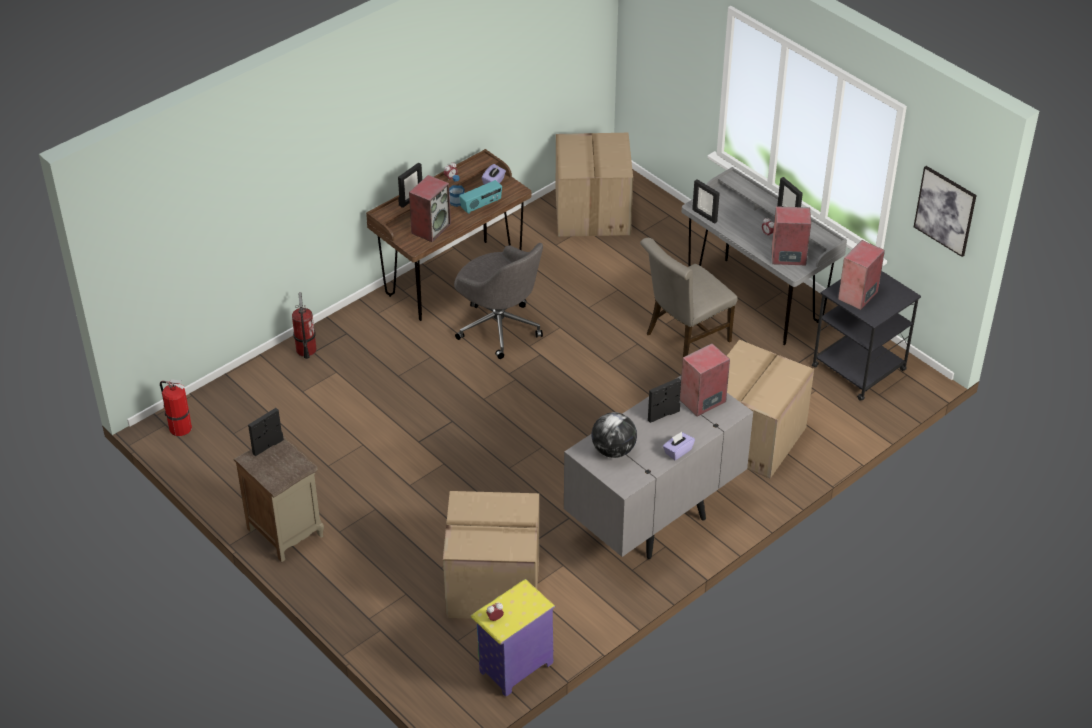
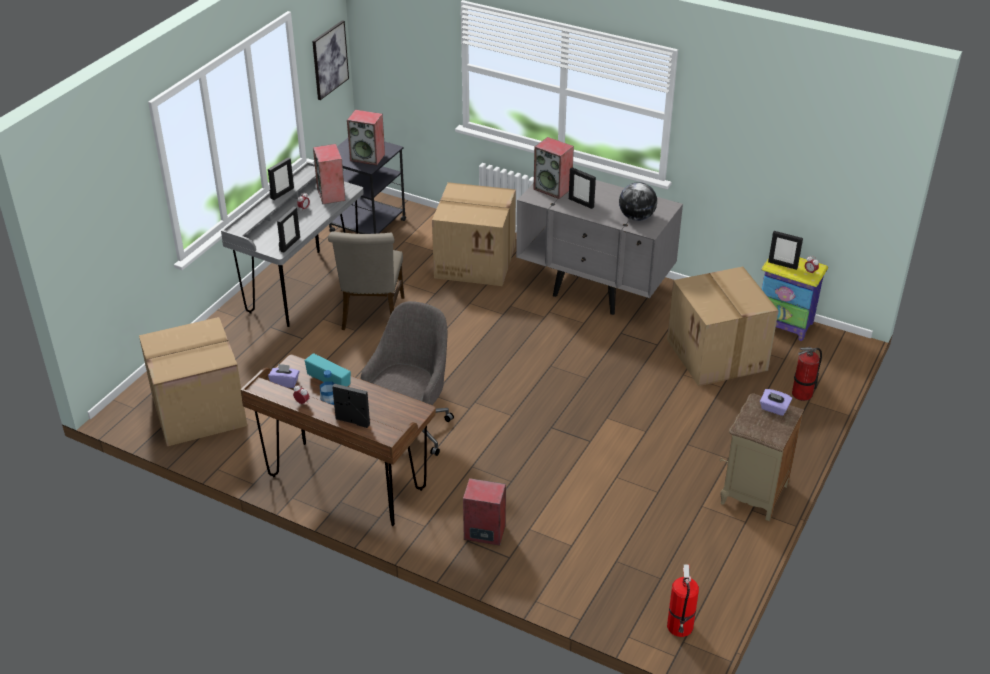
camera: 110 degrees left, 5 degrees down
picture frame [248,408,284,456] -> picture frame moved to [768,231,803,270]
fire extinguisher [292,292,316,359] -> fire extinguisher moved to [792,347,822,401]
speaker [409,175,451,242] -> speaker moved to [463,478,506,546]
beige chair [640,238,738,357] -> beige chair turned 60 degrees clockwise [328,231,404,330]
purple tissue box [663,432,695,460] -> purple tissue box moved to [760,389,792,416]

